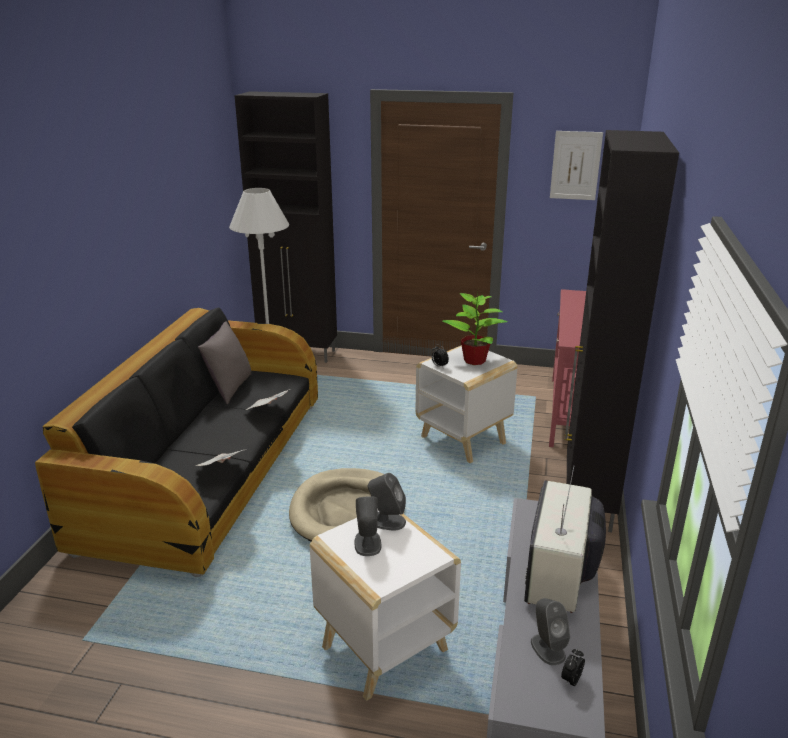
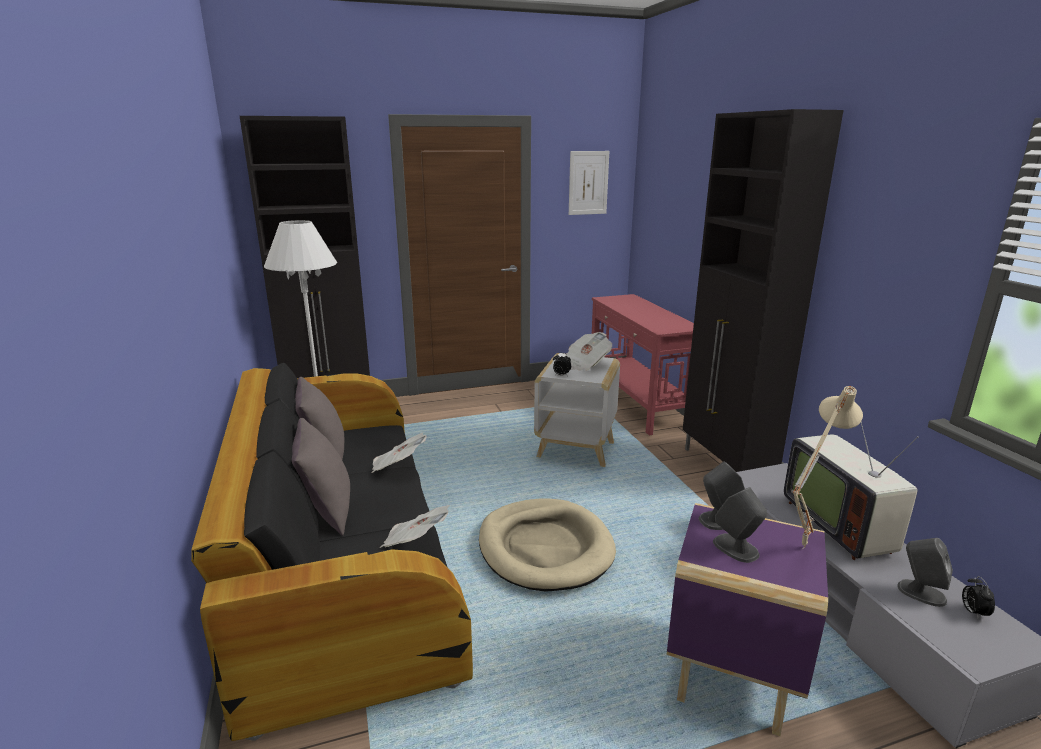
camera: 30 degrees left, 5 degrees down
white side table [310,510,461,701] -> purple side table [667,503,828,736]
potted plant [442,289,507,365] -> newspaper [565,332,612,371]
none -> grey pillow [292,418,350,536]
none -> beige table lamp [791,386,863,550]

